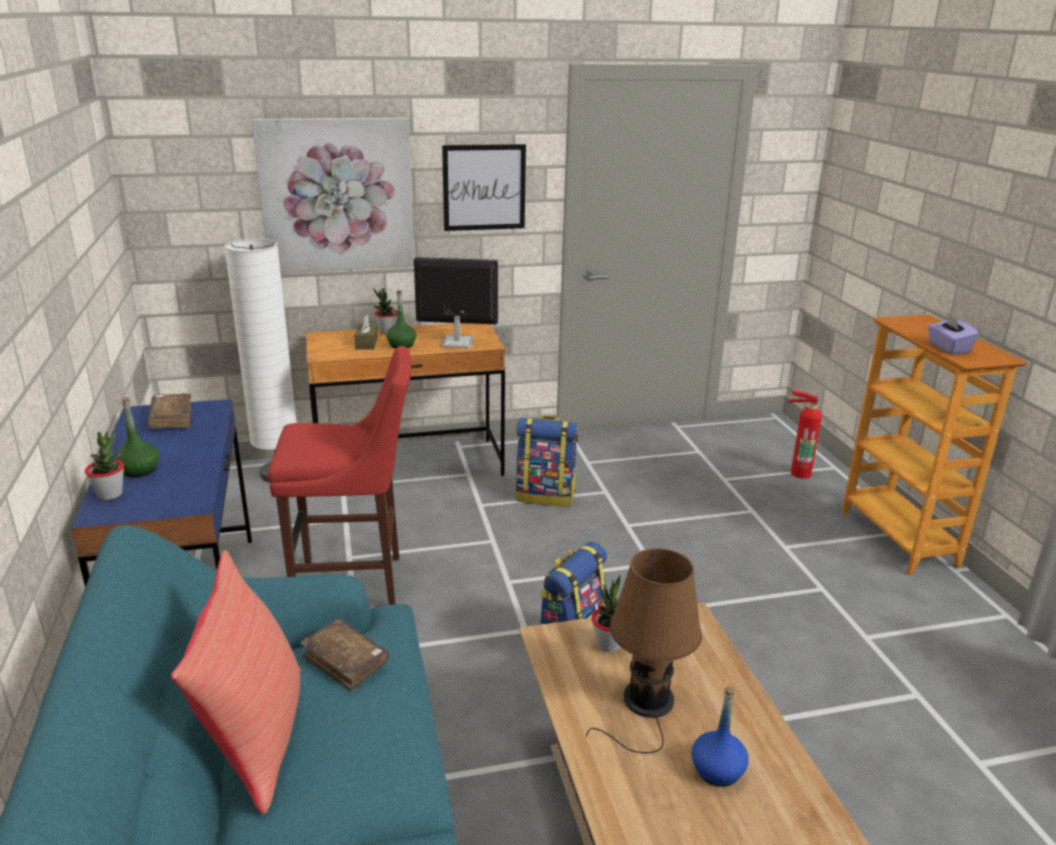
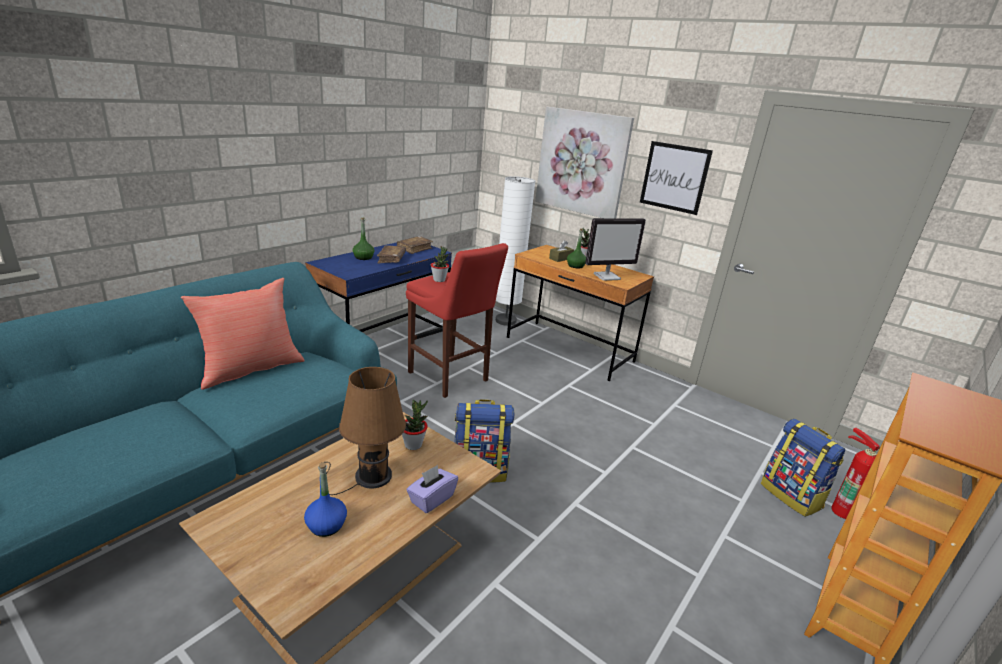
camera: 50 degrees right, 0 degrees up
potted plant [85,432,124,500] -> potted plant moved to [431,246,449,282]
brown book [300,619,389,692] -> brown book moved to [377,245,406,263]
monitor [414,257,498,348] -> monitor turned 105 degrees clockwise [585,218,646,281]
backpack [516,416,578,507] -> backpack moved to [761,419,845,517]
purple tissue box [928,314,979,354] -> purple tissue box moved to [406,465,458,513]

